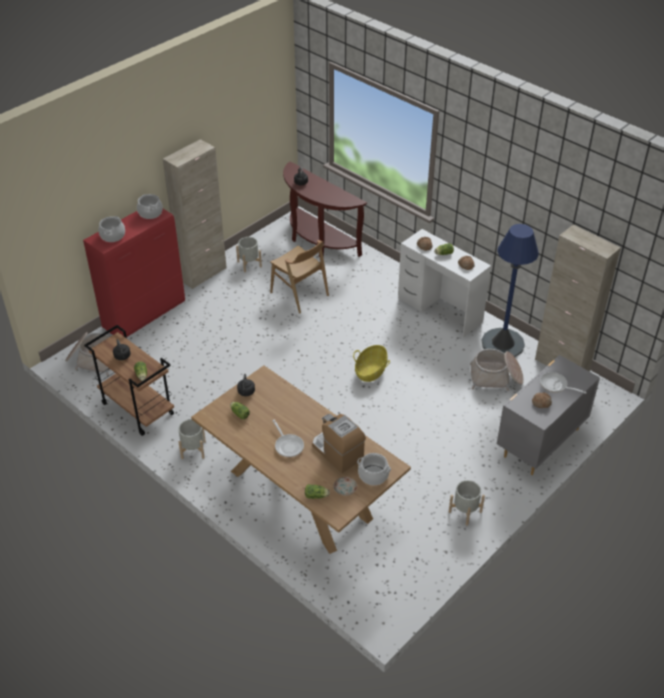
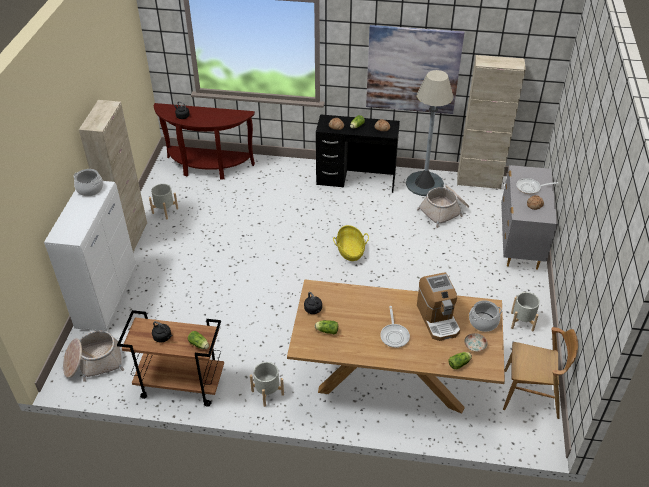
camera: 35 degrees left, 0 degrees up
red cabinet [83,209,185,337] -> white cabinet [44,181,136,331]
cooking pot [98,216,125,242] -> none
brown chair [270,240,329,313] -> brown chair moved to [503,327,578,419]
frying pan [272,420,304,457] -> frying pan turned 60 degrees clockwise [380,306,410,348]
coffee machine [312,414,366,473] -> coffee machine turned 120 degrees counterclockwise [417,272,460,341]
white desk [398,229,491,338] -> black desk [316,114,400,193]
blue floor lamp [482,224,539,357] -> grey floor lamp [406,70,453,196]
none -> picture [366,25,464,114]

